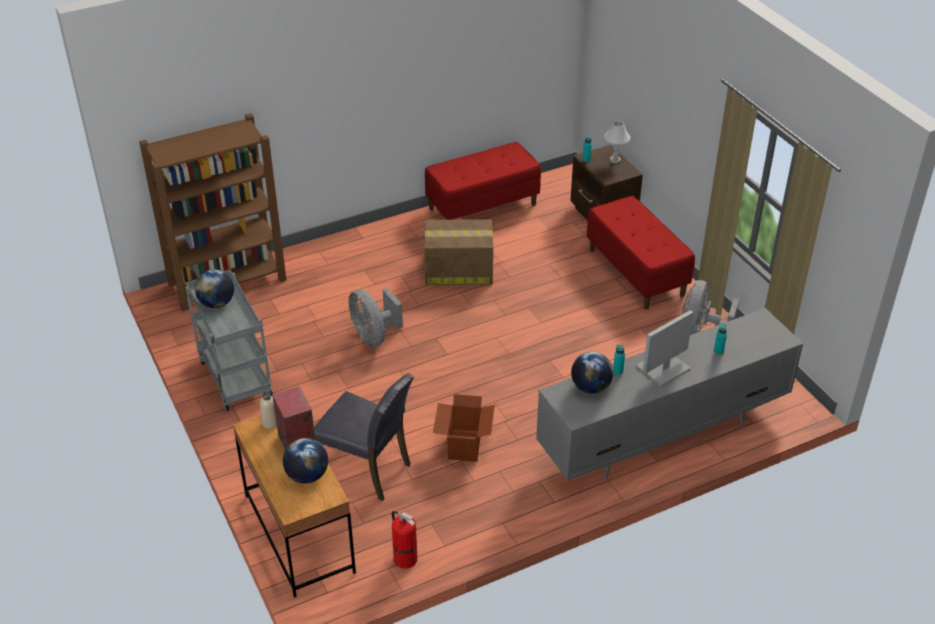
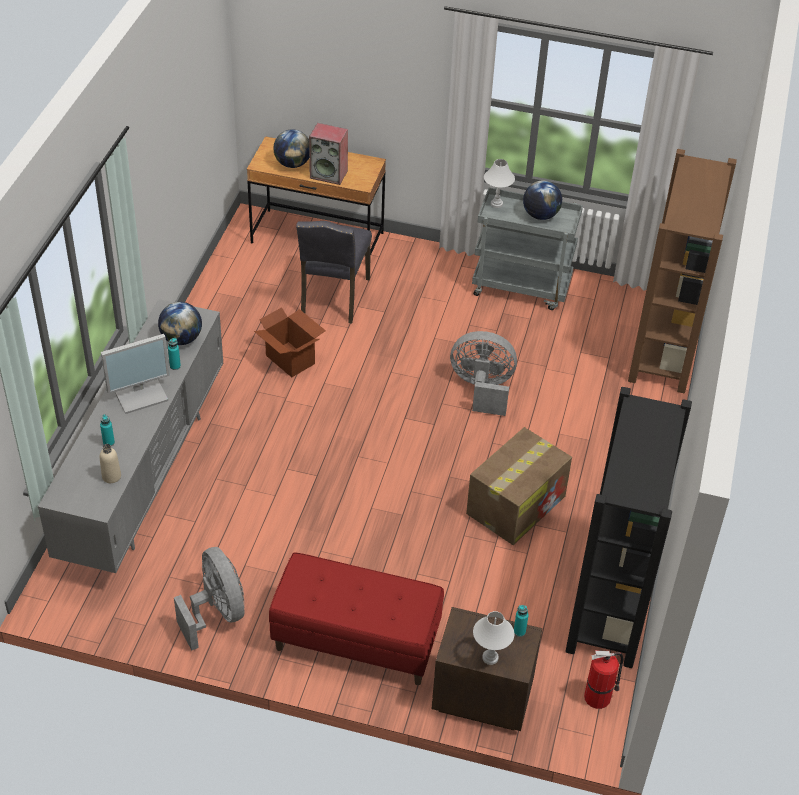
camera: 130 degrees right, 5 degrees up
beige bottle [260,392,277,429] -> beige bottle moved to [100,444,121,483]
grey chair [314,373,414,501] -> grey chair turned 60 degrees counterclockwise [296,221,372,324]
fire extinguisher [392,511,417,569] -> fire extinguisher moved to [584,650,623,709]
red bench [425,142,541,220] -> black bookcase [565,387,692,668]
monitor [635,310,694,387] -> monitor turned 60 degrees clockwise [101,334,170,414]
none -> white table lamp [484,159,515,208]

